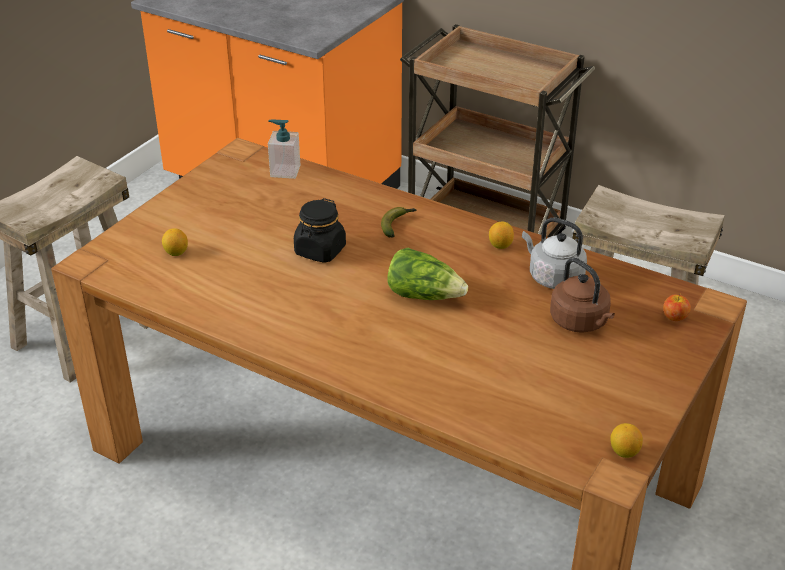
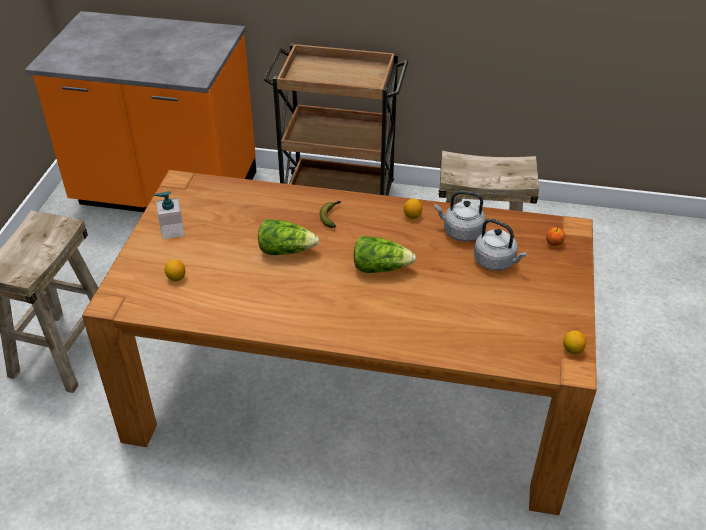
camera: 20 degrees left, 5 degrees up
soap dispenser [268,119,300,179] -> soap dispenser moved to [154,191,184,239]
black jar [294,198,346,263] -> lettuce [258,219,319,255]
brown kettle [550,257,615,333] -> grey kettle [474,219,527,271]

